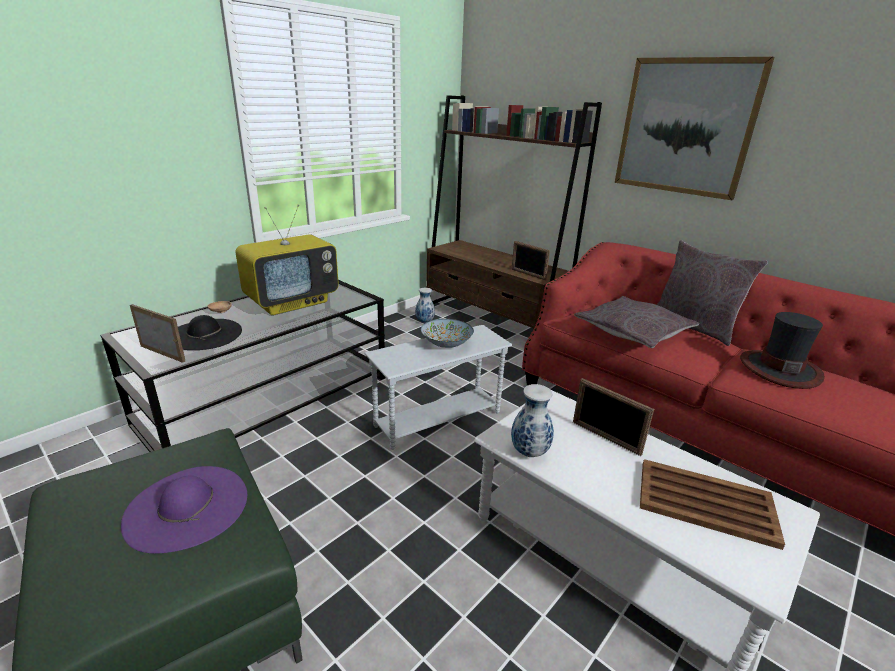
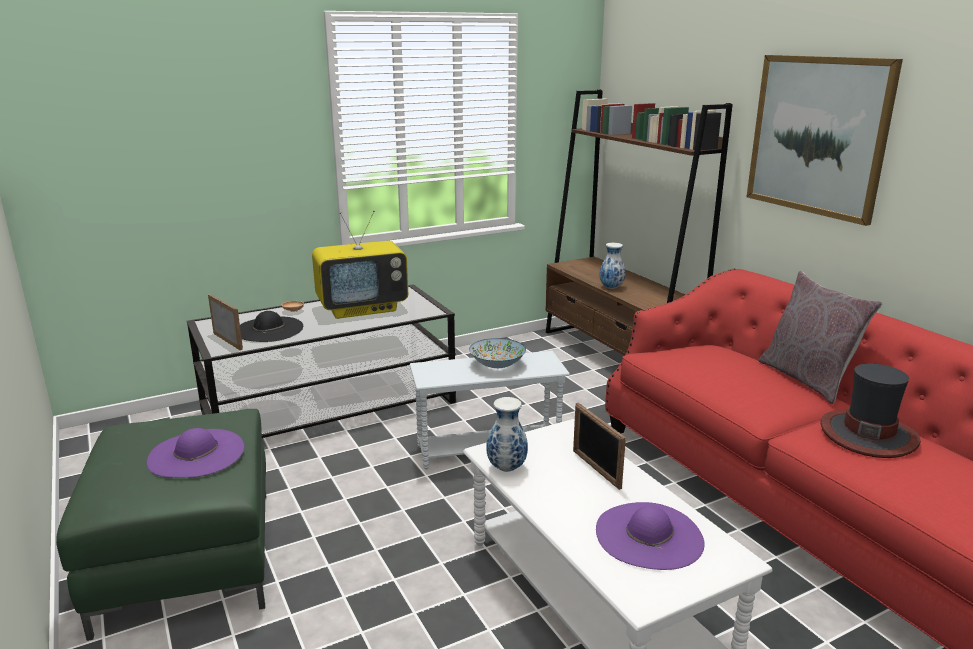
camera: 20 degrees right, 5 degrees down
vase [415,288,435,323] -> vase moved to [600,243,625,289]
picture frame [511,241,550,280] -> none
grey pillow [574,296,699,348] -> none
brown tray [640,459,785,550] -> purple hat [596,502,705,570]

